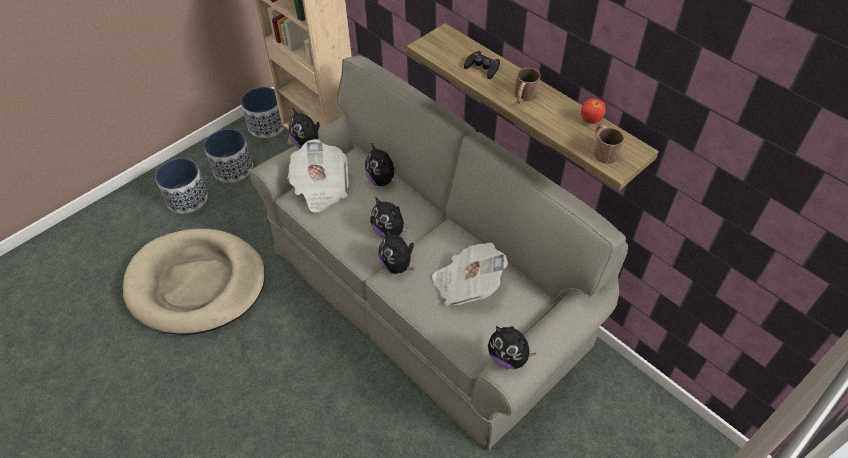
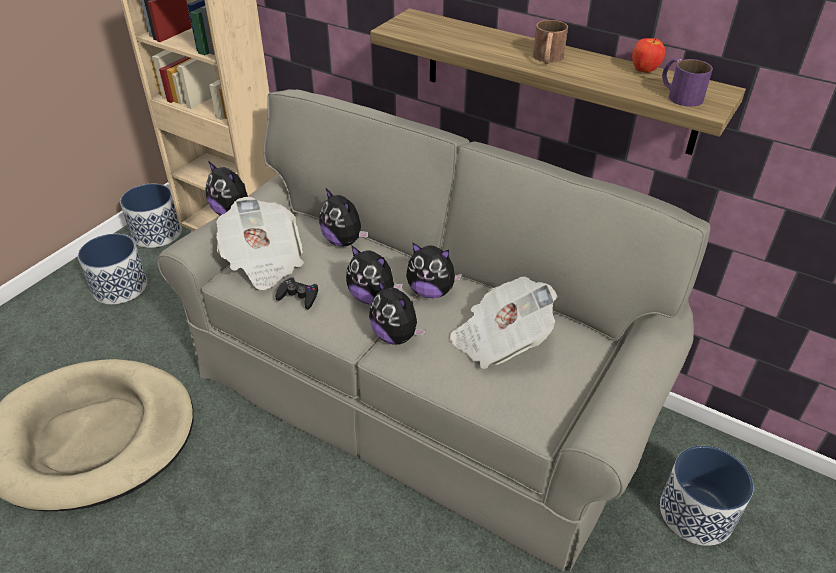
camera: 15 degrees left, 10 degrees down
planter [155,158,208,214] -> planter moved to [660,446,753,546]
black game controller [464,51,500,79] -> black game controller moved to [276,277,318,309]
plush toy [488,326,537,369] -> plush toy moved to [406,243,462,298]
brown mug [594,125,624,164] -> purple mug [662,58,713,107]

